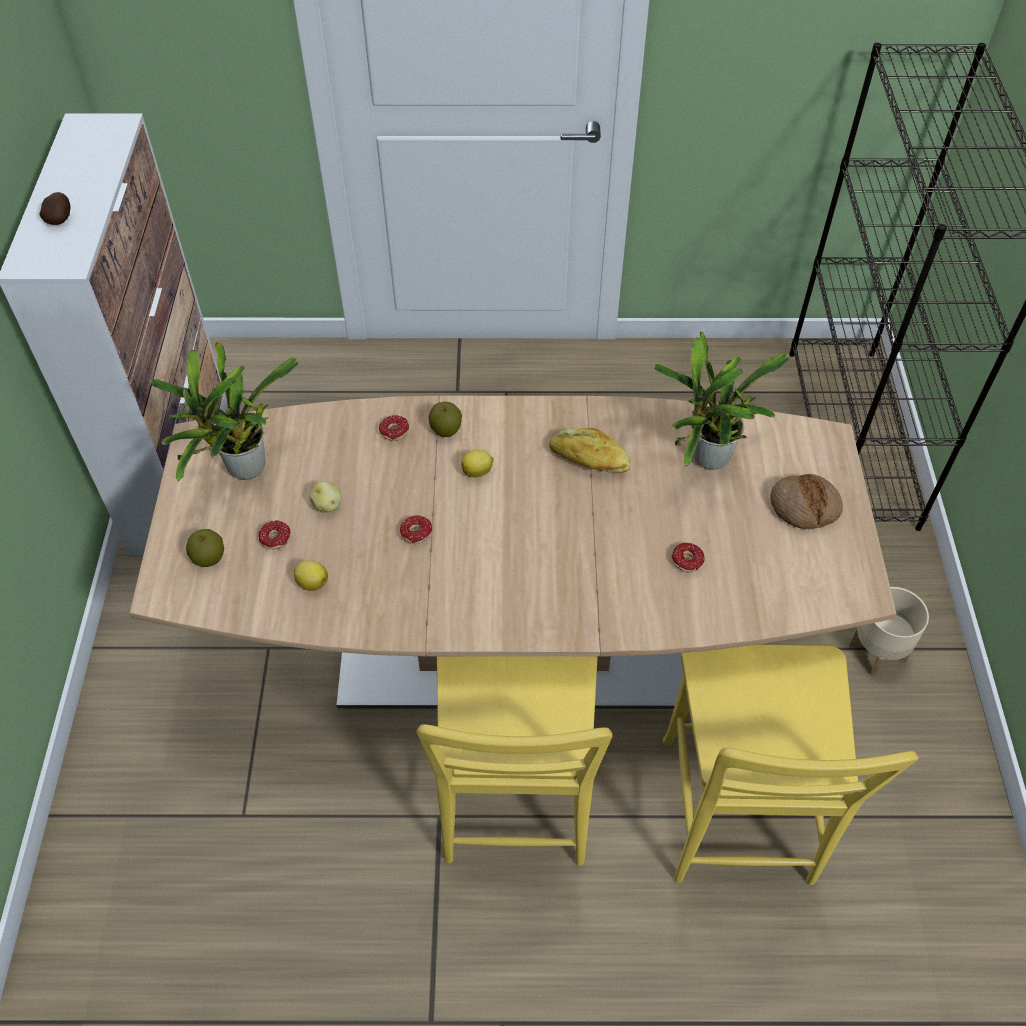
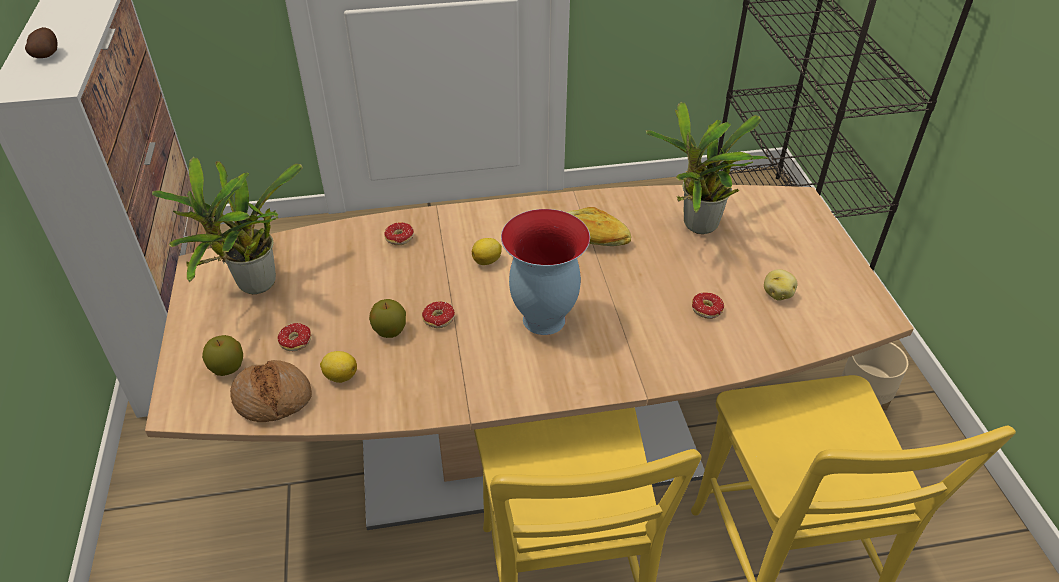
camera: 10 degrees left, 10 degrees down
potato [309,481,342,513] -> potato moved to [764,269,797,301]
apple [428,402,462,437] -> apple moved to [369,299,406,338]
bread [770,474,843,529] -> bread moved to [230,360,312,422]
none -> vase [501,209,590,335]

